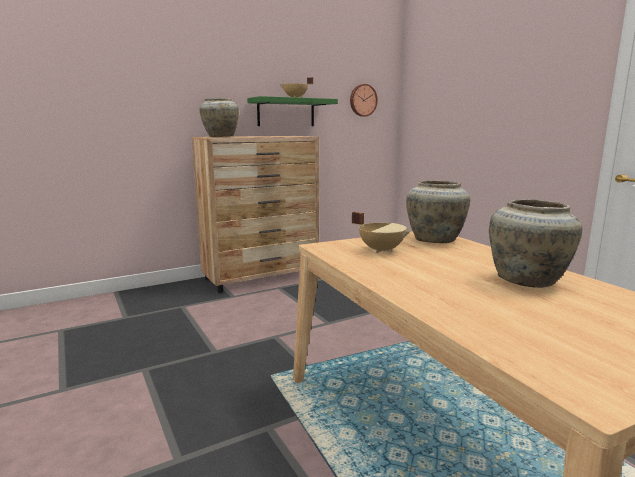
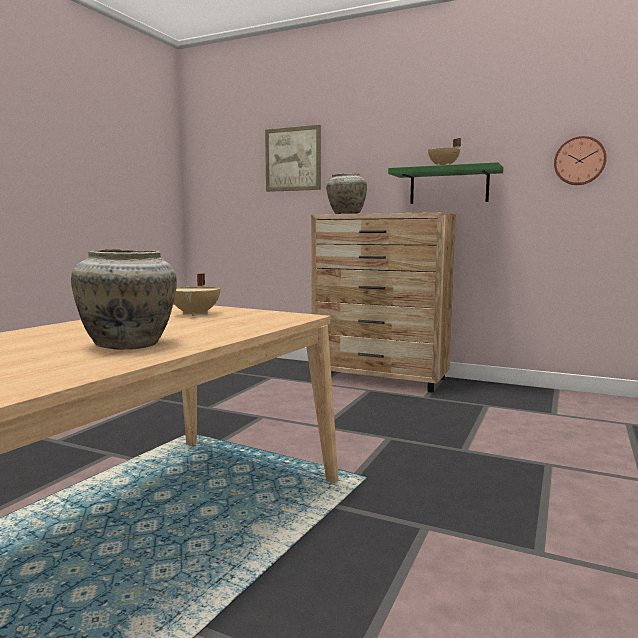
camera: 55 degrees right, 5 degrees down
beige vase [406,180,470,243] -> none
none -> picture [265,125,321,192]

